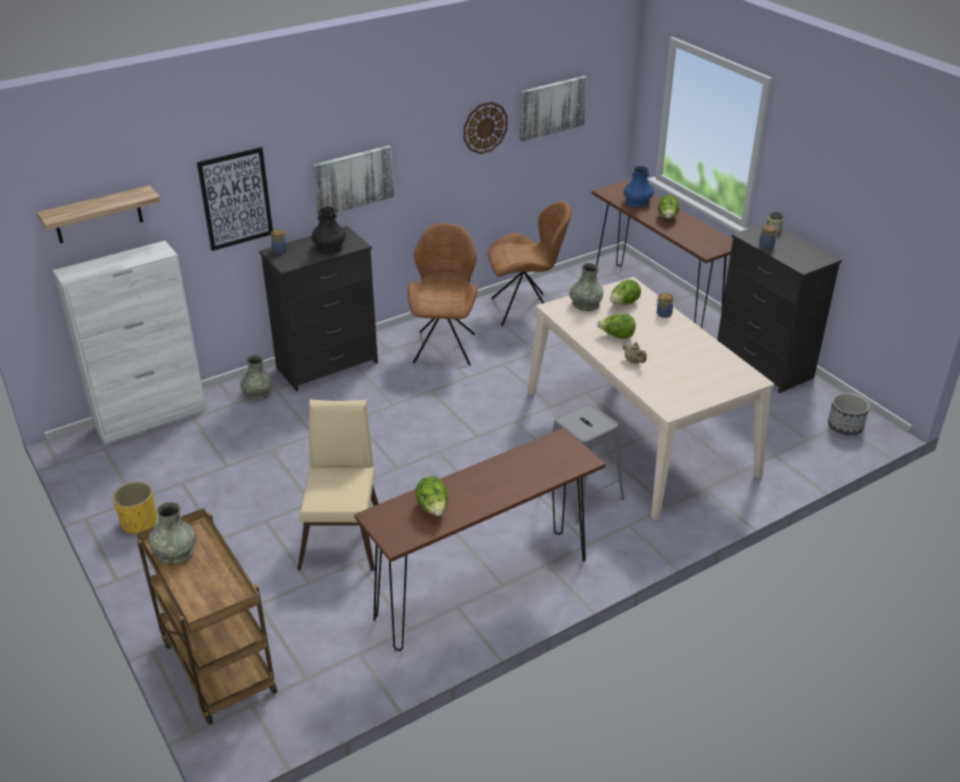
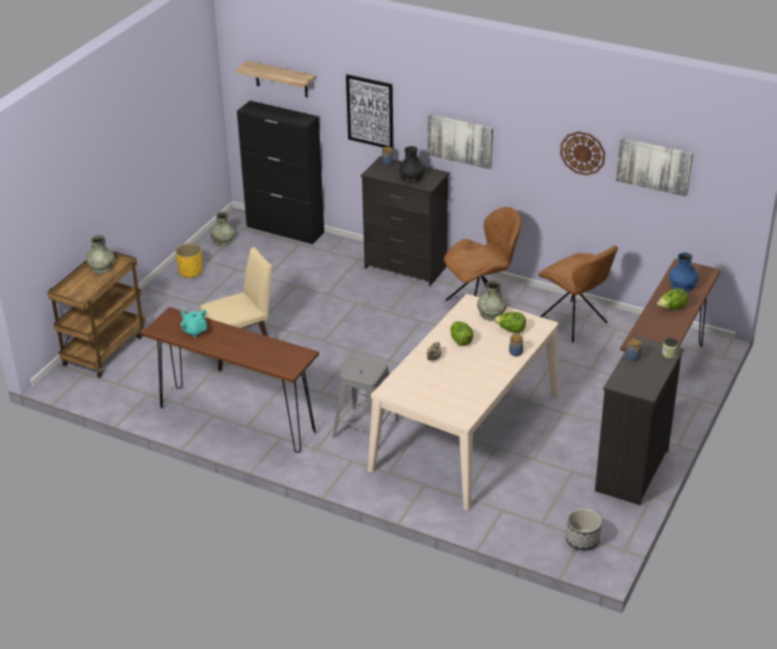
camera: 60 degrees right, 0 degrees up
white cabinet [53,241,206,444] -> black cabinet [237,101,324,244]
grey vase [240,355,273,400] -> grey vase moved to [210,212,235,246]
lettuce [415,476,448,516] -> turquoise teapot [180,310,207,337]

